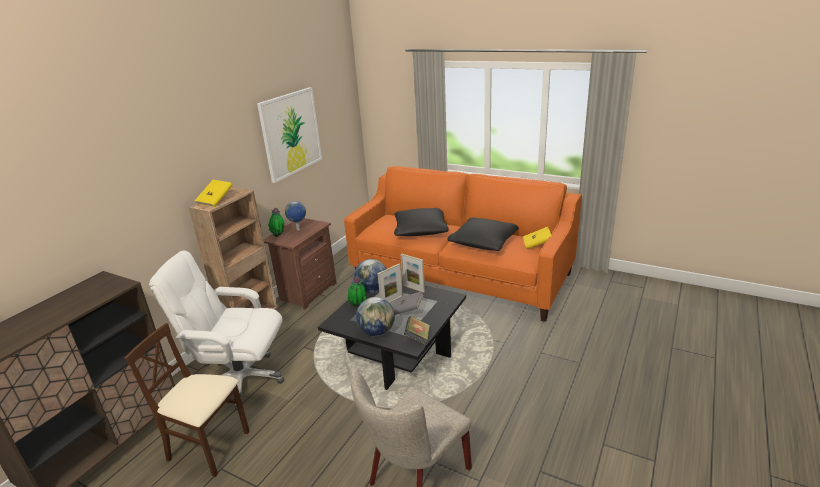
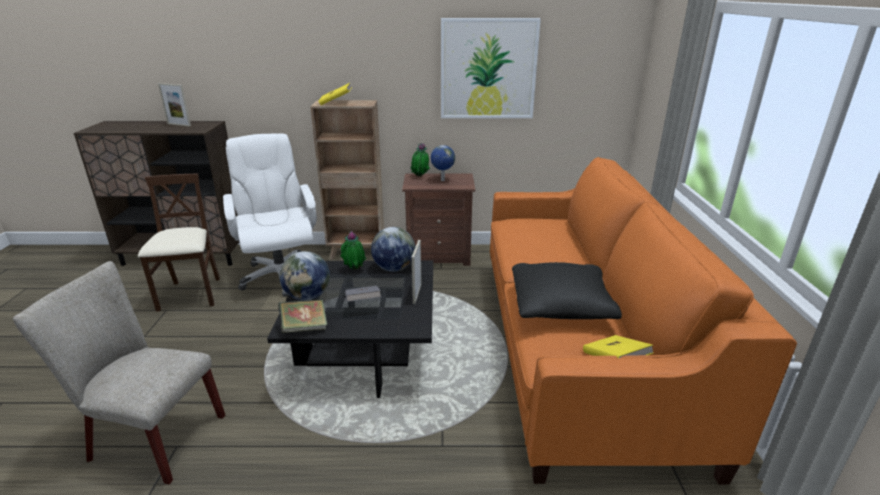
camera: 60 degrees right, 0 degrees up
picture frame [378,263,403,303] -> picture frame moved to [158,83,191,127]
black pillow [394,208,449,236] -> none

